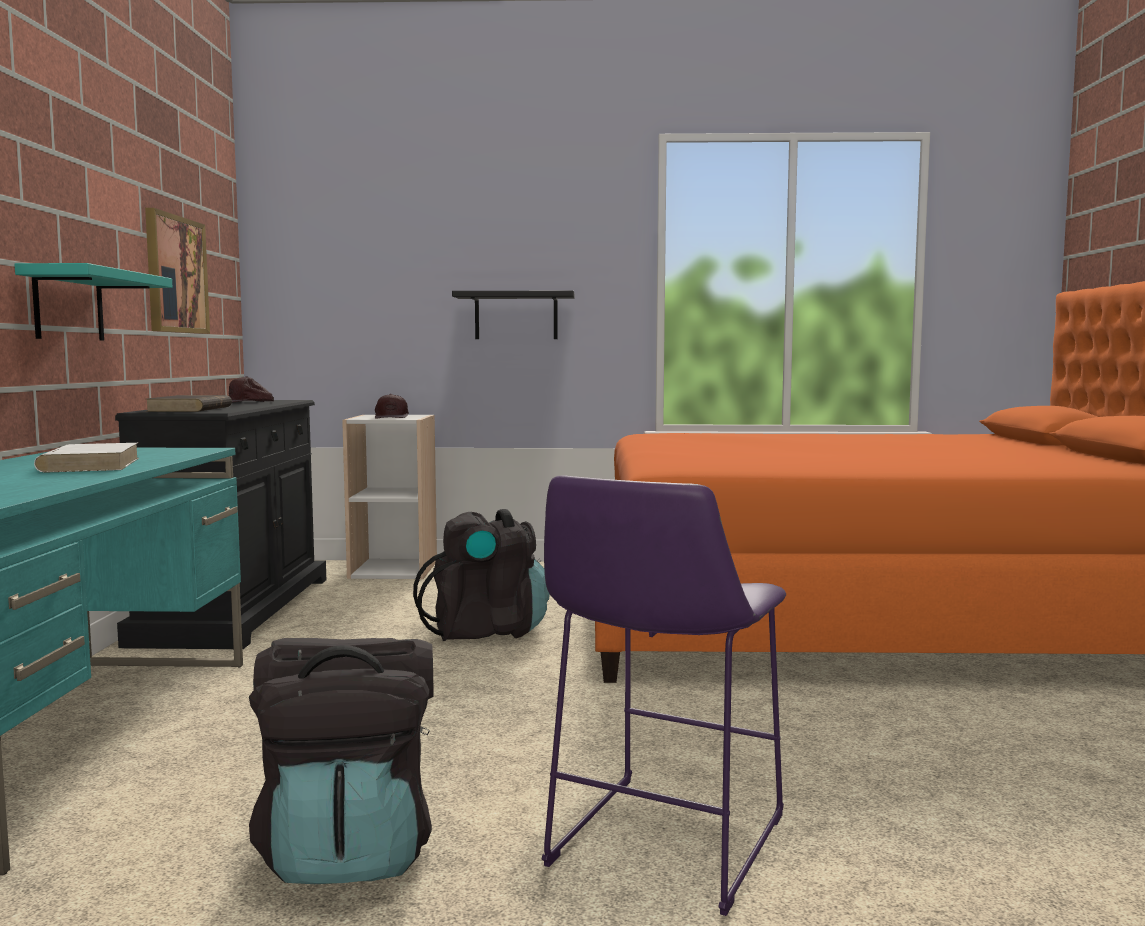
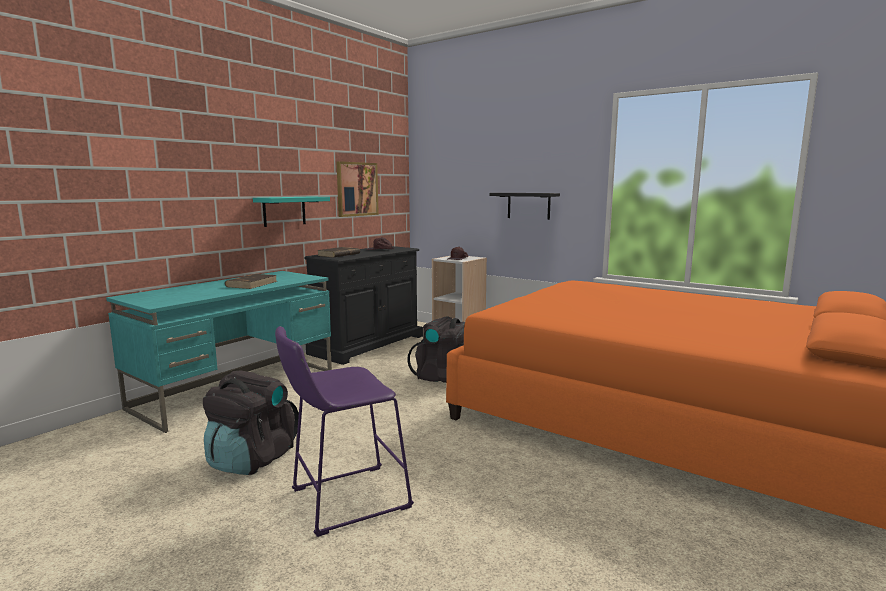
camera: 35 degrees right, 5 degrees up
white book [34,443,139,473] -> brown book [225,274,277,289]

